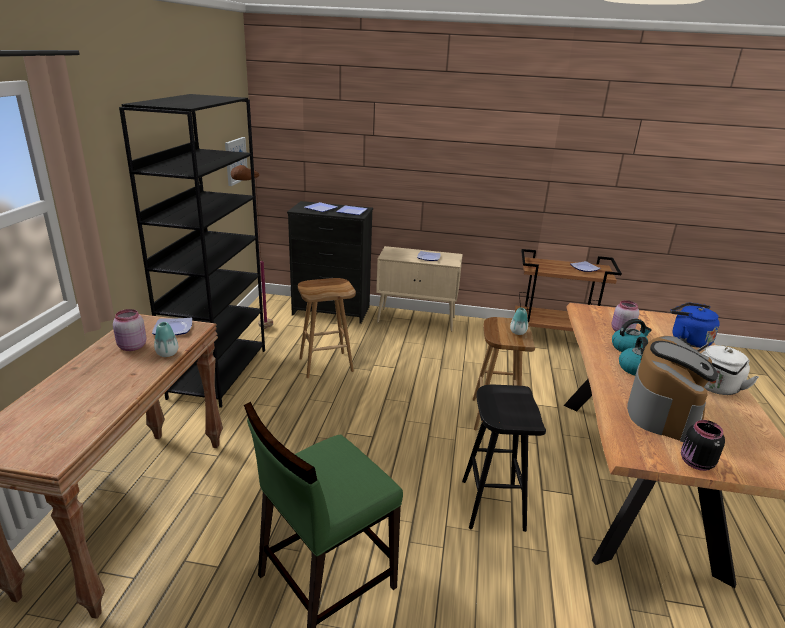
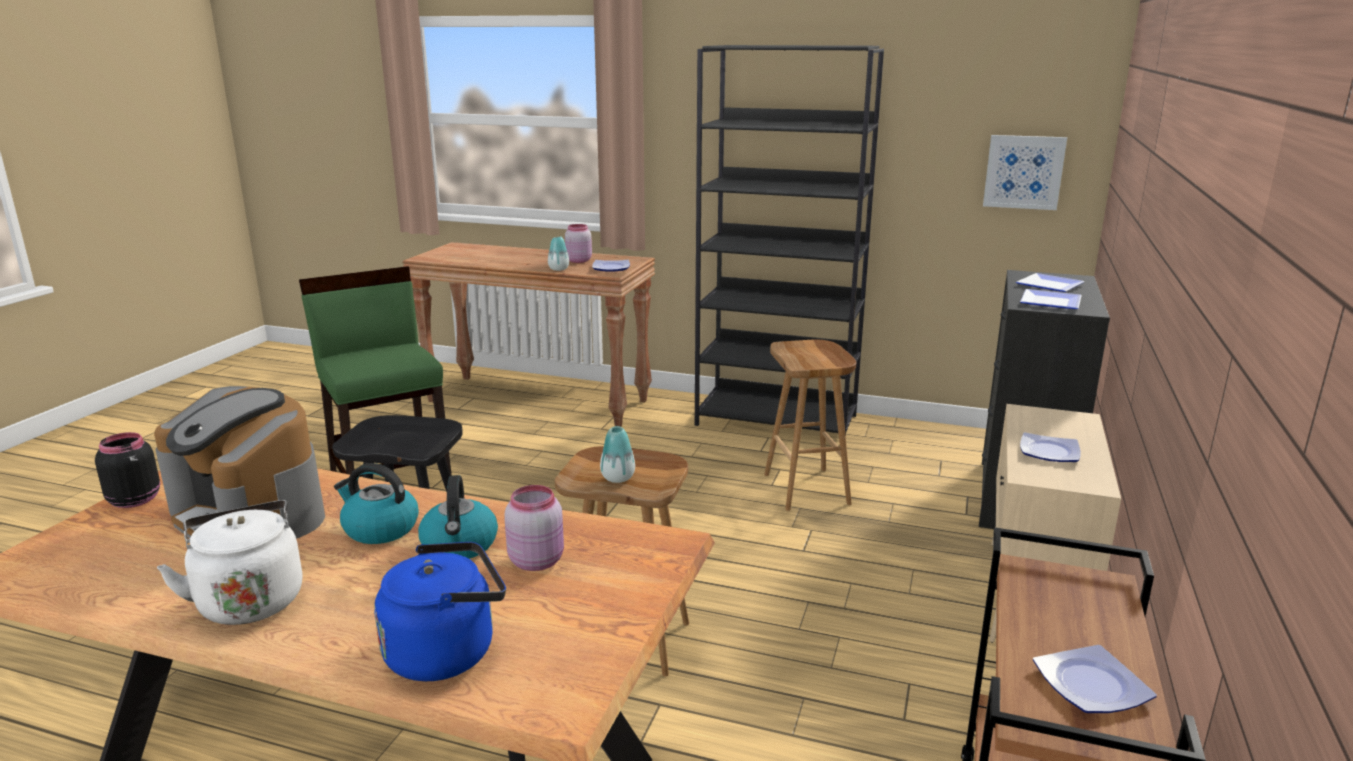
camera: 100 degrees right, 5 degrees down
brown floor lamp [231,165,273,328] -> none

